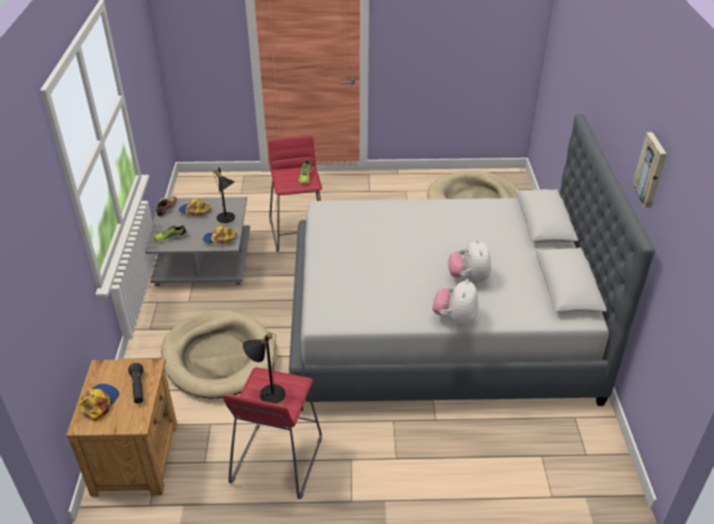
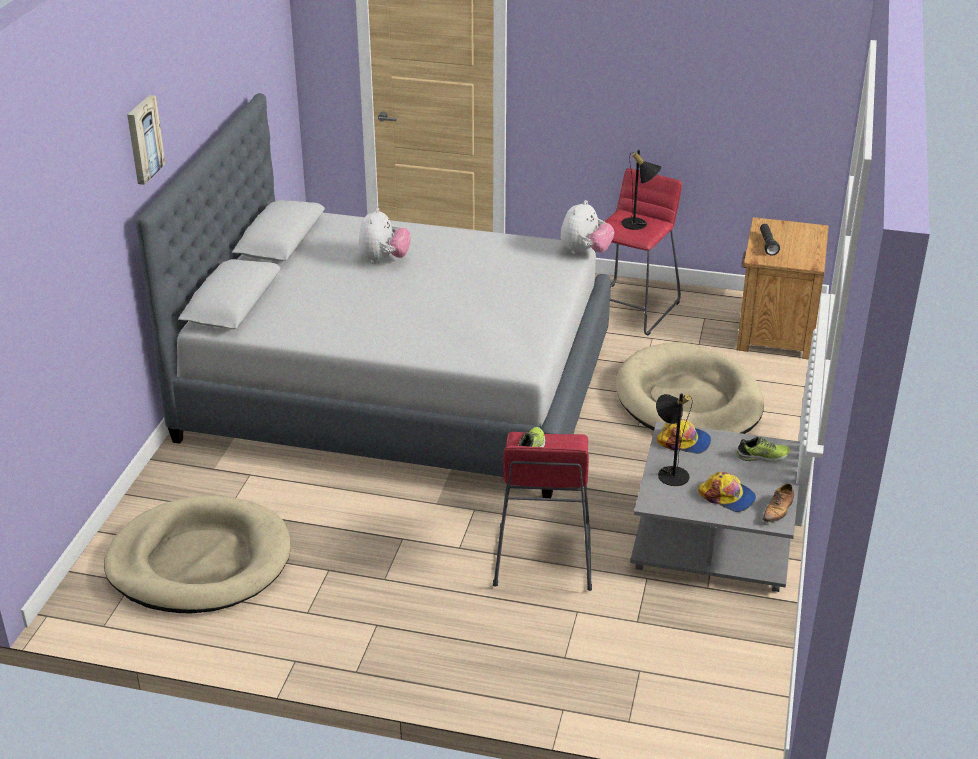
camera: 165 degrees left, 5 degrees down
cap [78,384,119,421] -> none
plush toy [433,279,478,326] -> plush toy moved to [560,200,614,255]
picture [632,132,667,208] -> picture moved to [127,95,166,185]

